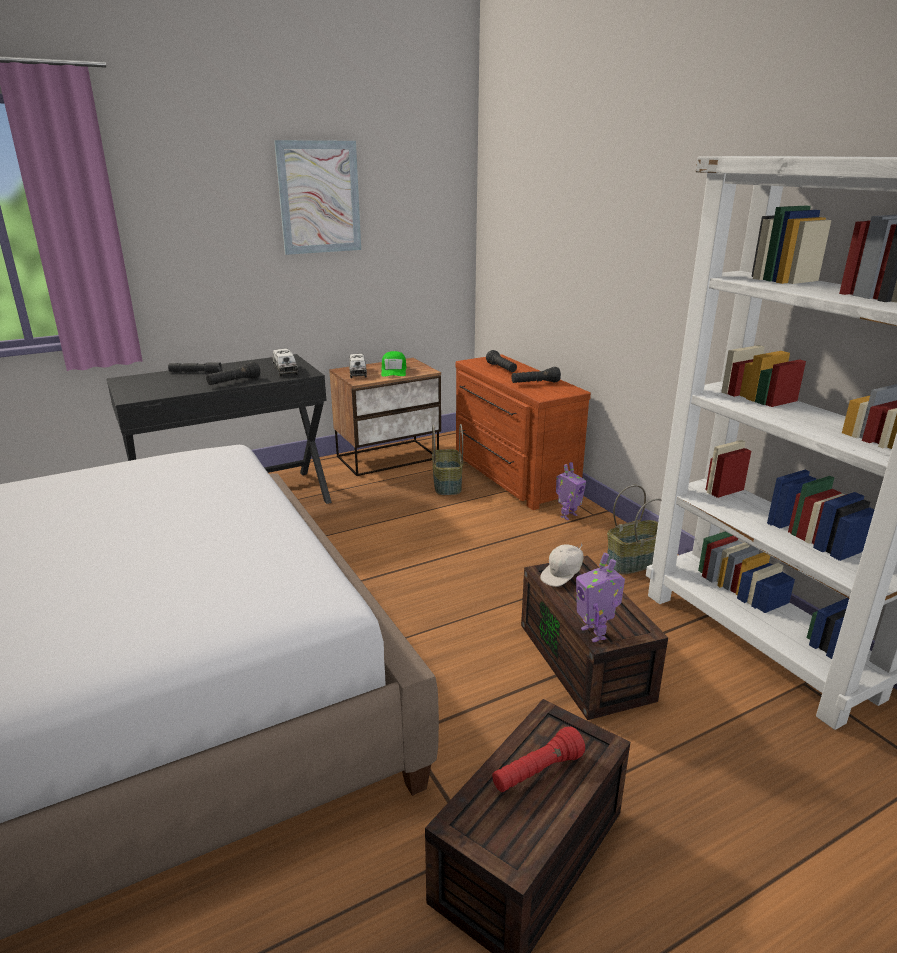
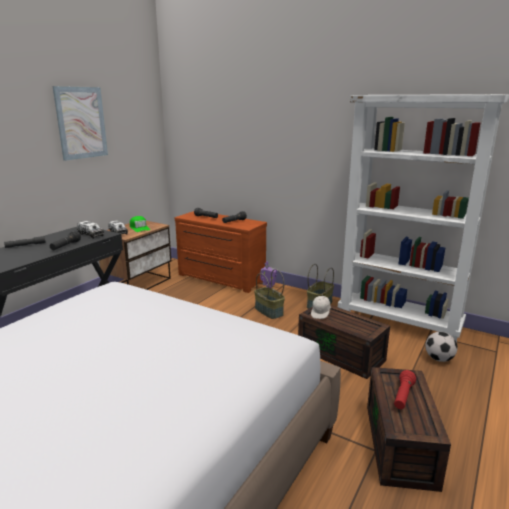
camera: 30 degrees left, 5 degrees down
basket [432,424,463,495] -> basket moved to [254,269,285,319]
toy robot [576,553,625,642] -> none
none -> football [425,332,458,362]

